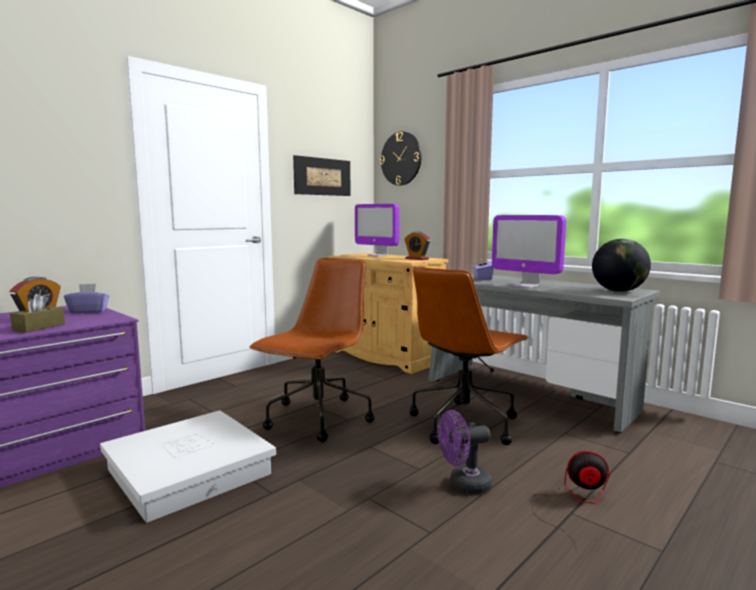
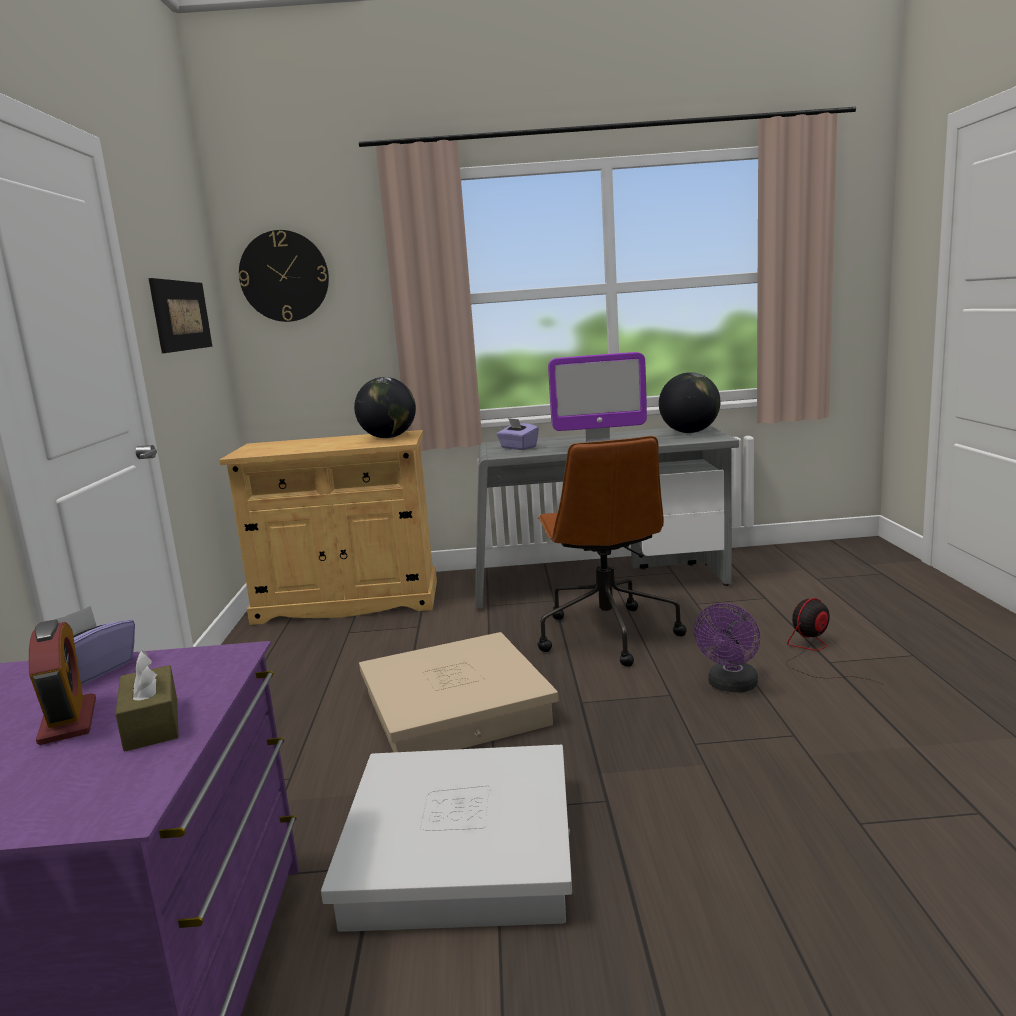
camera: 45 degrees left, 5 degrees up
brown office chair [250,258,375,442] -> beige storage box [359,632,558,752]
monitor [355,204,399,257] -> none
alarm clock [405,231,430,260] -> globe [354,377,416,438]

